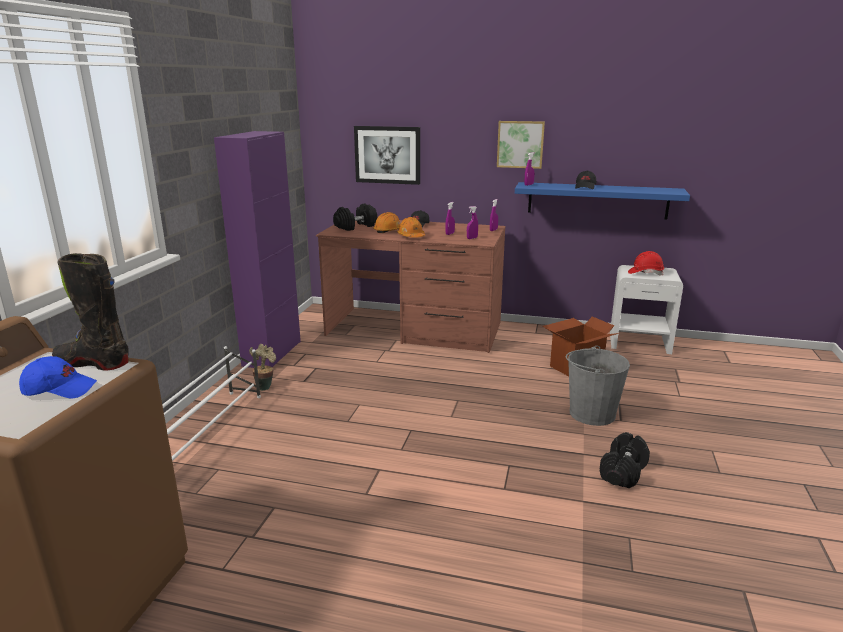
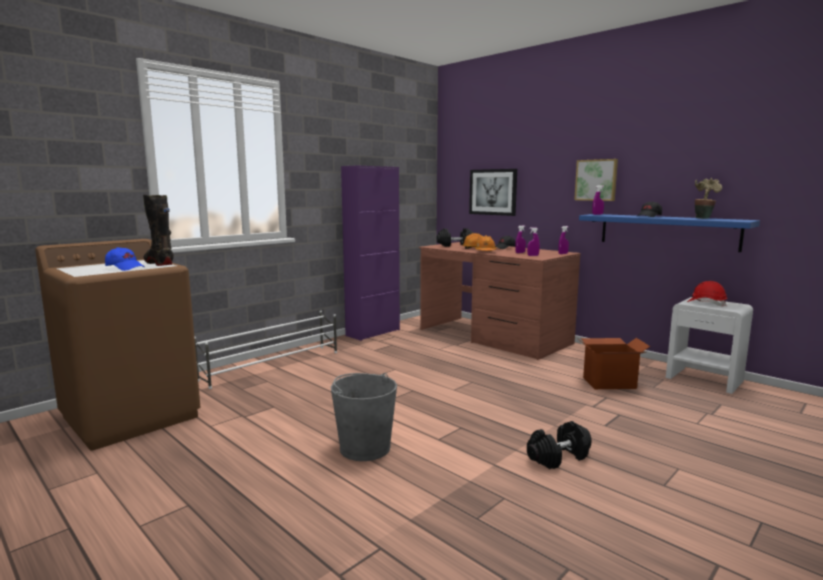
camera: 30 degrees right, 10 degrees down
potted plant [249,344,276,391] -> potted plant moved to [695,178,722,219]
grey bucket [566,346,630,426] -> grey bucket moved to [331,373,397,461]

